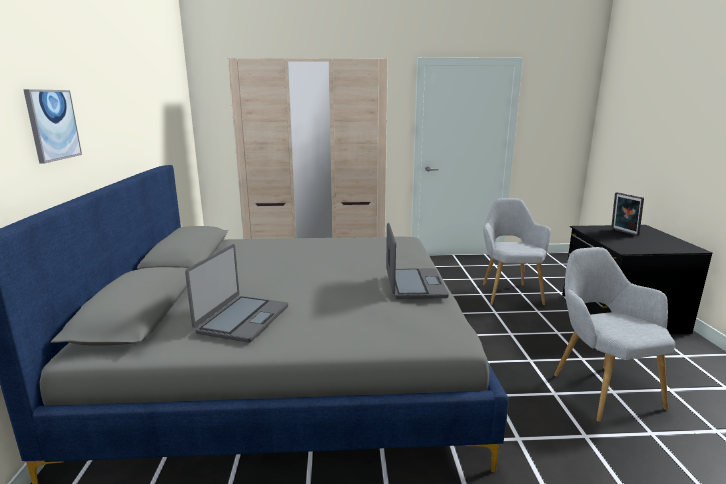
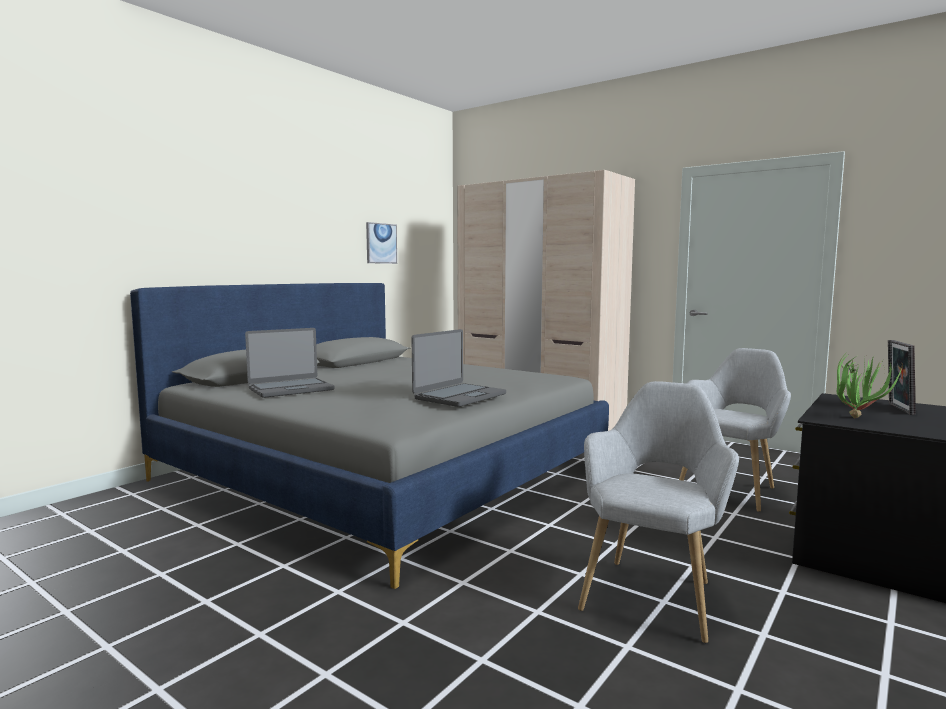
camera: 40 degrees right, 10 degrees down
picture [23,89,82,164] -> picture moved to [366,222,397,264]
none -> potted plant [837,355,903,418]

